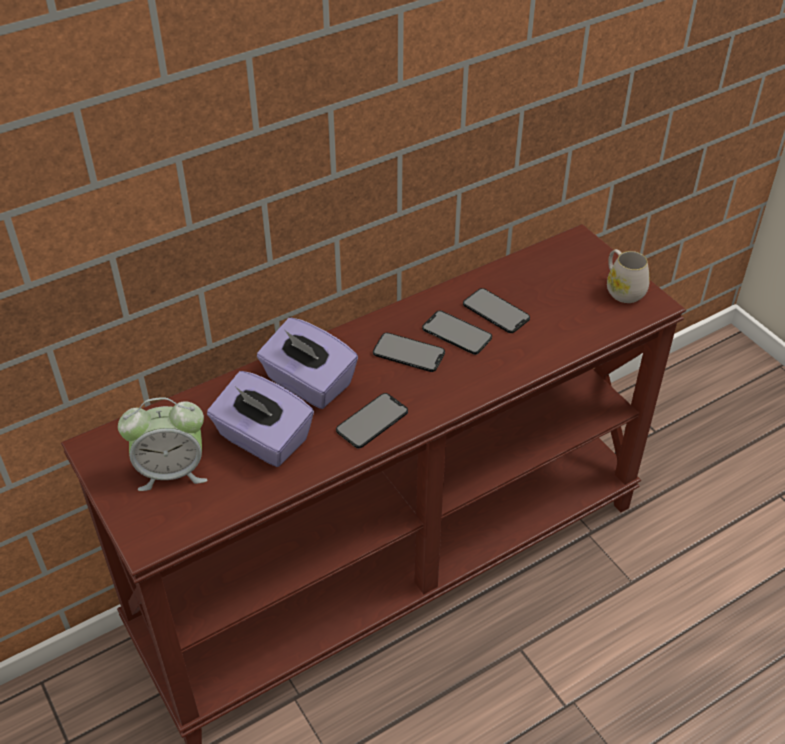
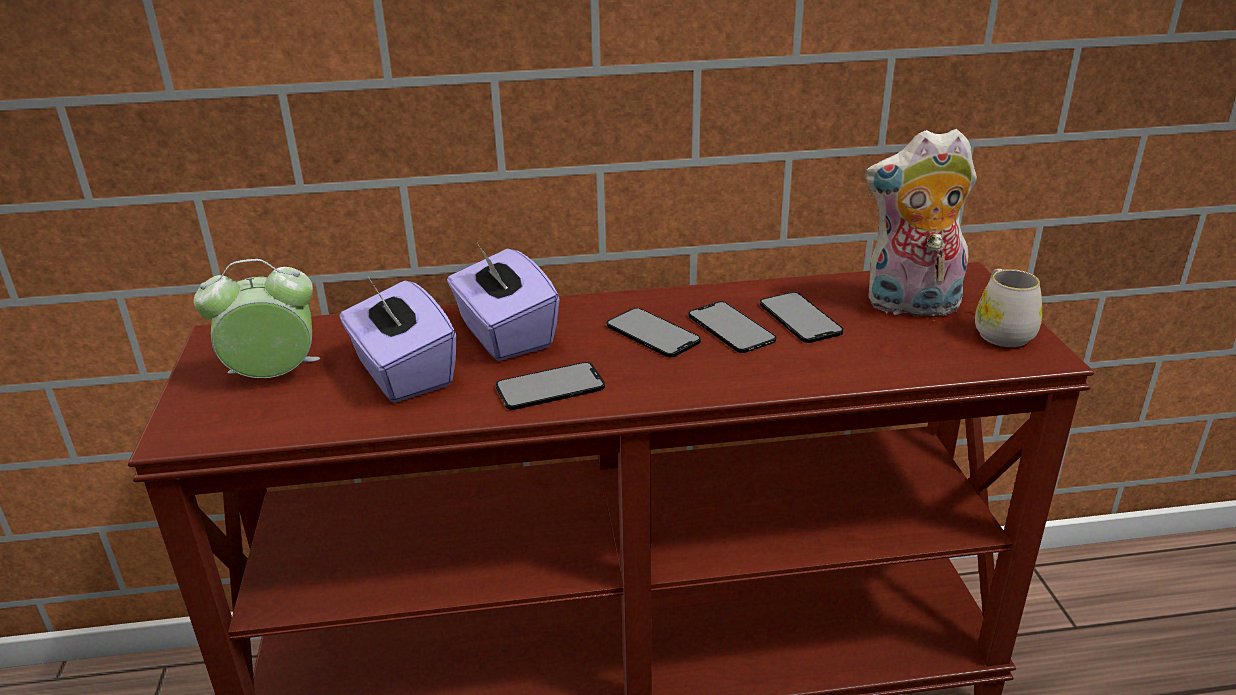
camera: 25 degrees right, 15 degrees down
alarm clock [118,397,207,491] -> alarm clock turned 150 degrees clockwise [194,259,320,378]
none -> plush toy [865,129,977,321]

